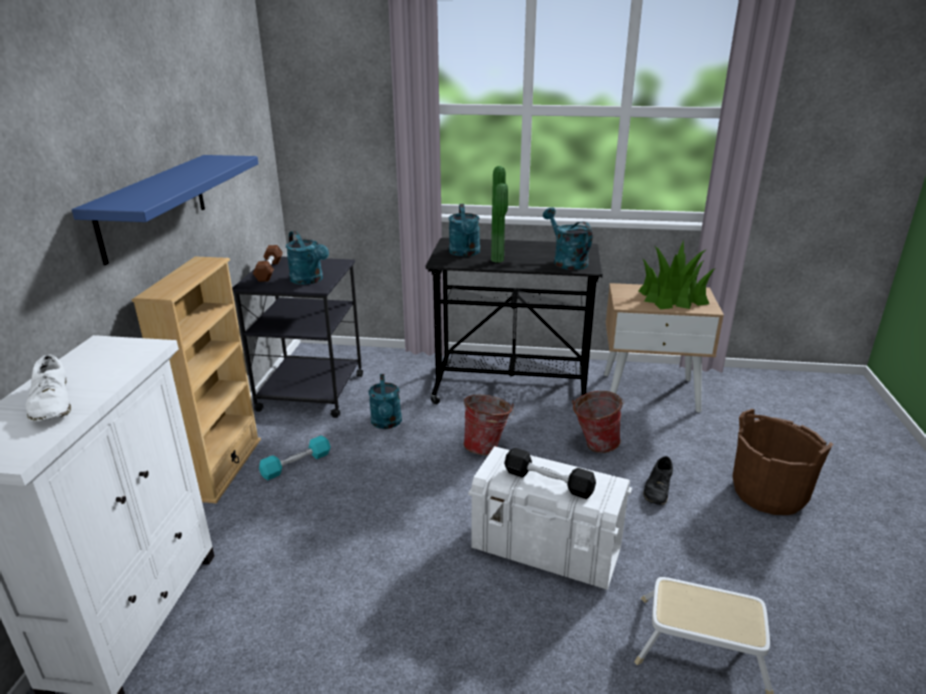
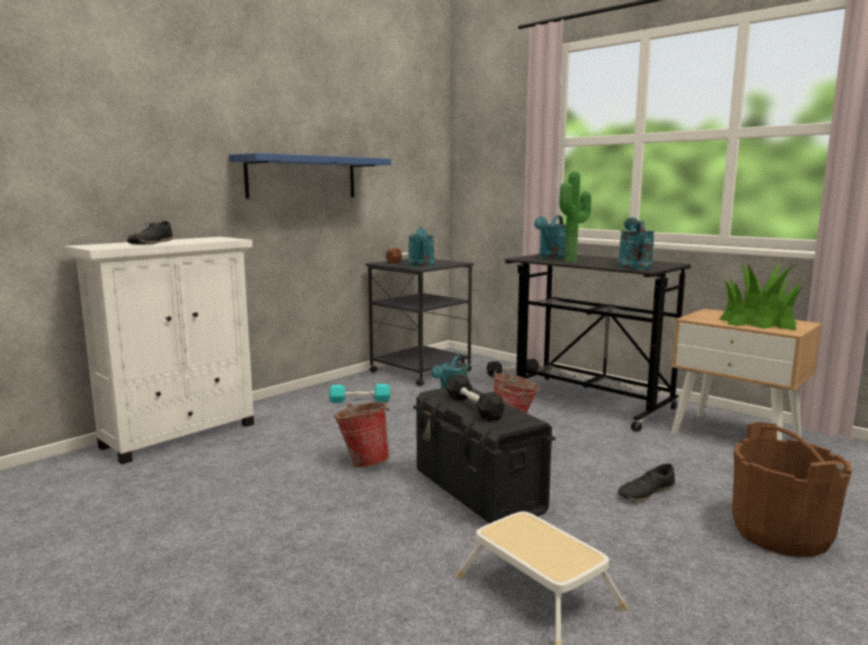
camera: 35 degrees right, 15 degrees down
white shoe [25,354,71,422] -> black shoe [127,221,173,244]
beige bookcase [132,256,261,503] -> none
white storage box [468,446,632,590] -> black storage box [413,388,556,524]
bucket [572,391,624,453] -> bucket moved to [334,402,390,467]
none -> black dumbbell [487,359,539,377]

